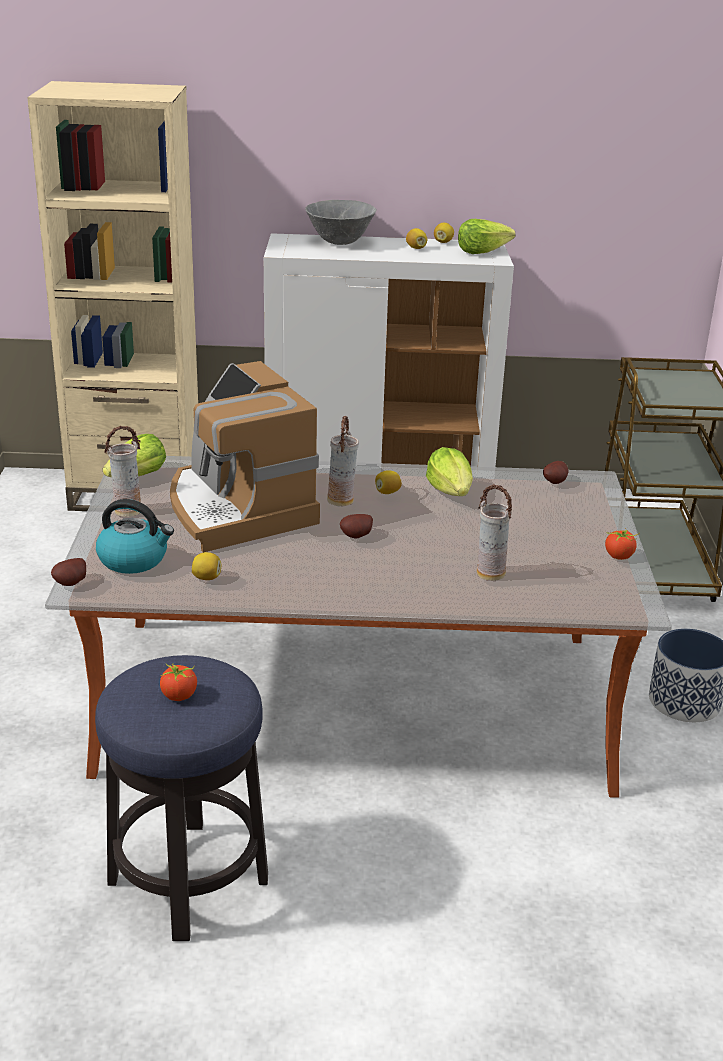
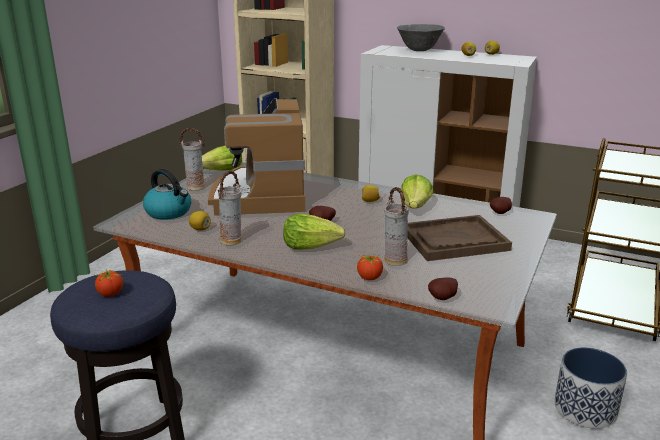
camera: 25 degrees right, 5 degrees down
potato [51,558,86,586] -> potato moved to [428,278,458,300]
vase [327,416,359,506] -> vase moved to [218,170,242,245]
lettuce [458,219,516,254] -> lettuce moved to [283,213,346,250]
tomato [605,528,640,560] -> tomato moved to [357,255,384,280]
none -> brown tray [407,215,512,261]

